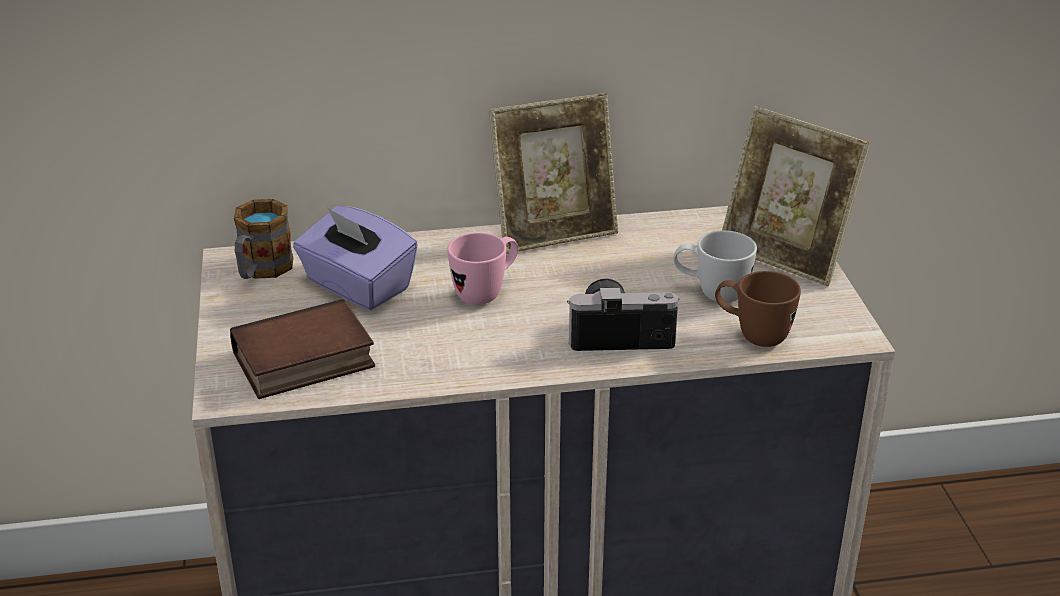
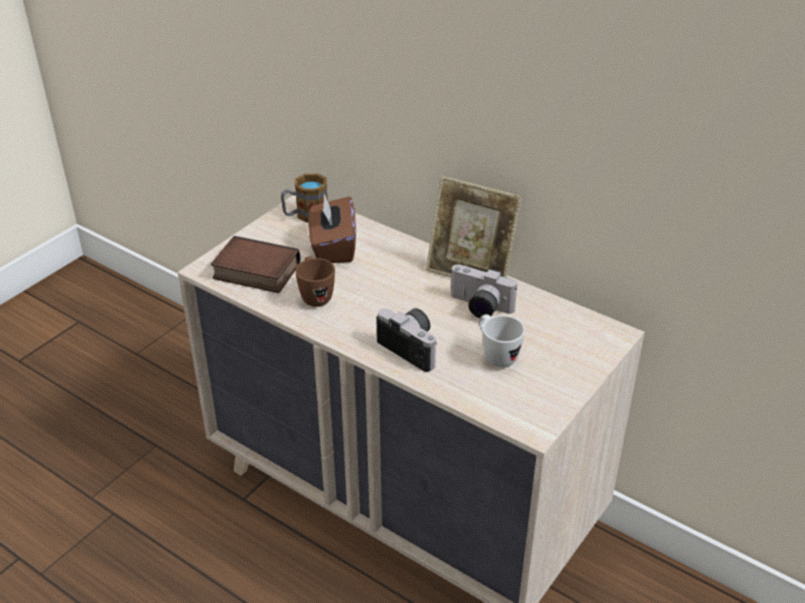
camera: 45 degrees right, 5 degrees up
purple tissue box [293,206,418,310] -> brown tissue box [308,194,356,263]
pink mug [447,232,518,305] -> none
brown mug [715,271,801,347] -> brown mug moved to [295,256,335,307]
picture frame [722,106,870,286] -> none
none -> camera [451,264,517,318]

